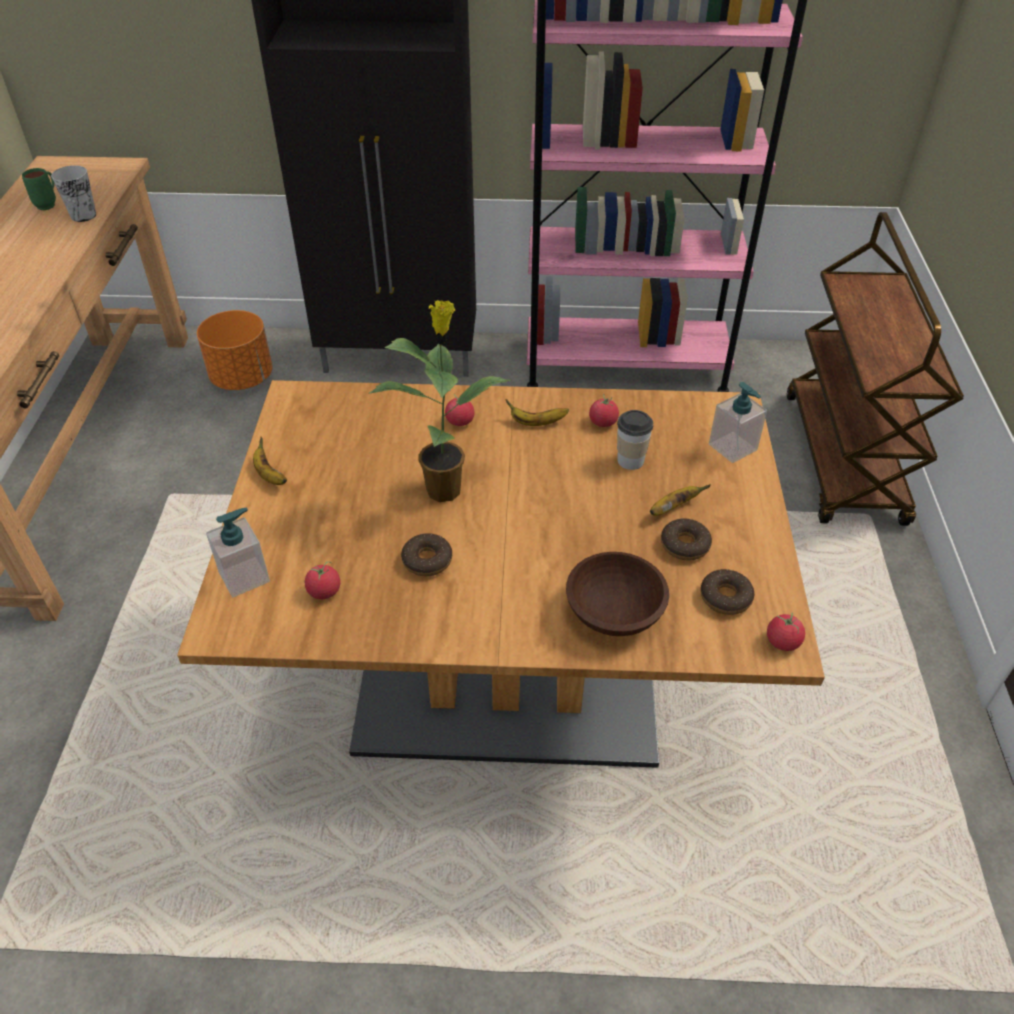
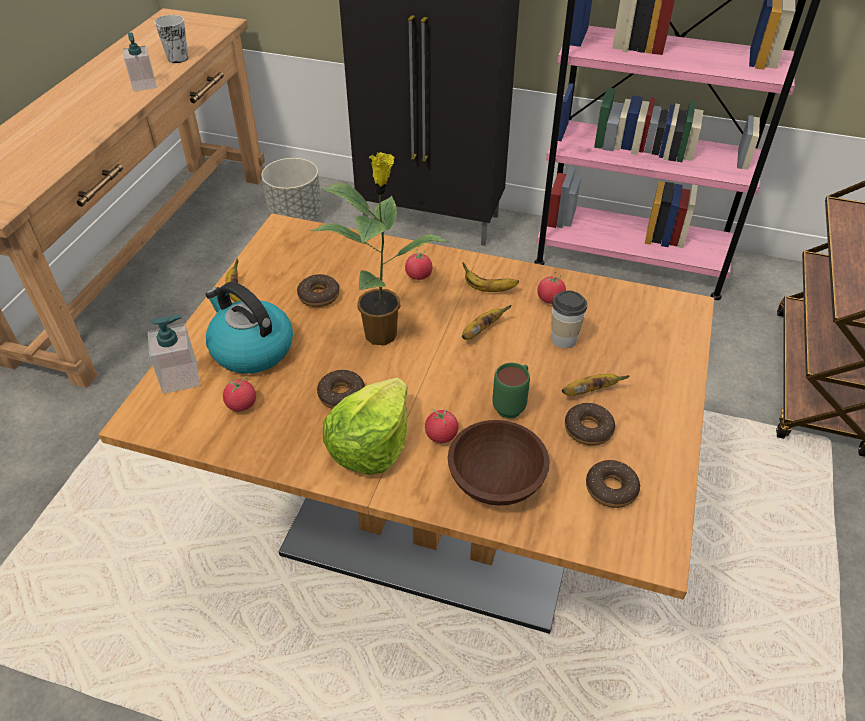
camera: 15 degrees right, 0 degrees up
green mug [22,168,56,210] -> green mug moved to [492,363,530,419]
orange planter [197,310,272,390] -> grey planter [261,158,322,221]
soap dispenser [709,382,767,463] -> soap dispenser moved to [122,32,157,91]
tomato [767,613,805,651] -> tomato moved to [425,409,458,443]
none -> kettle [205,282,293,374]
none -> donut [297,274,340,307]
none -> lettuce [323,378,408,475]
none -> banana [462,305,512,340]

